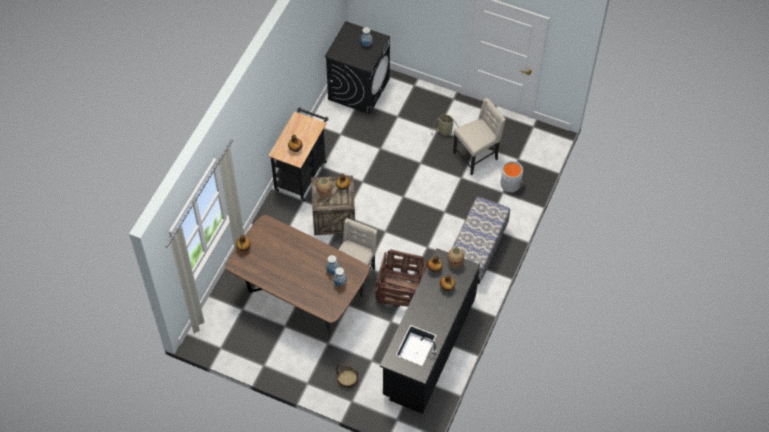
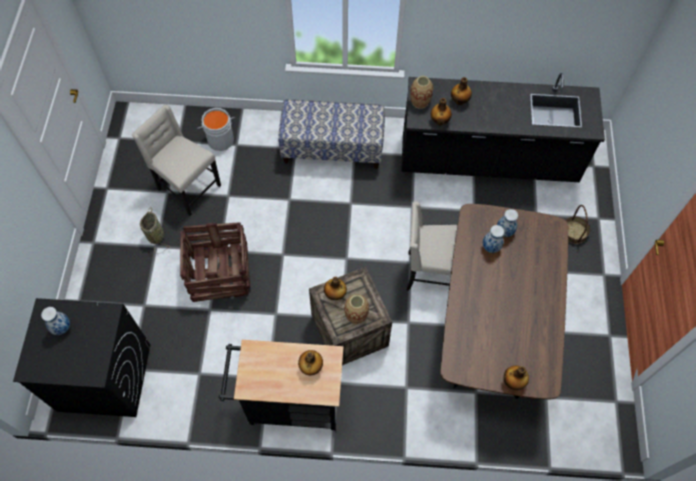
camera: 110 degrees left, 5 degrees up
crate [375,249,428,307] -> crate moved to [180,222,250,302]

